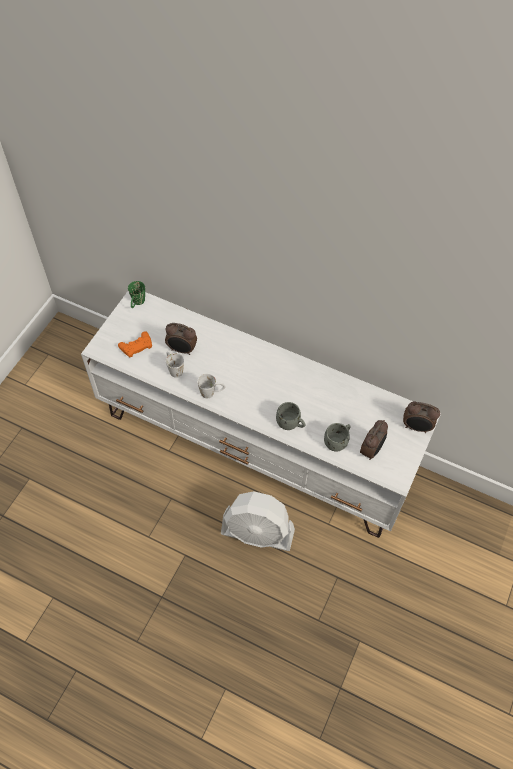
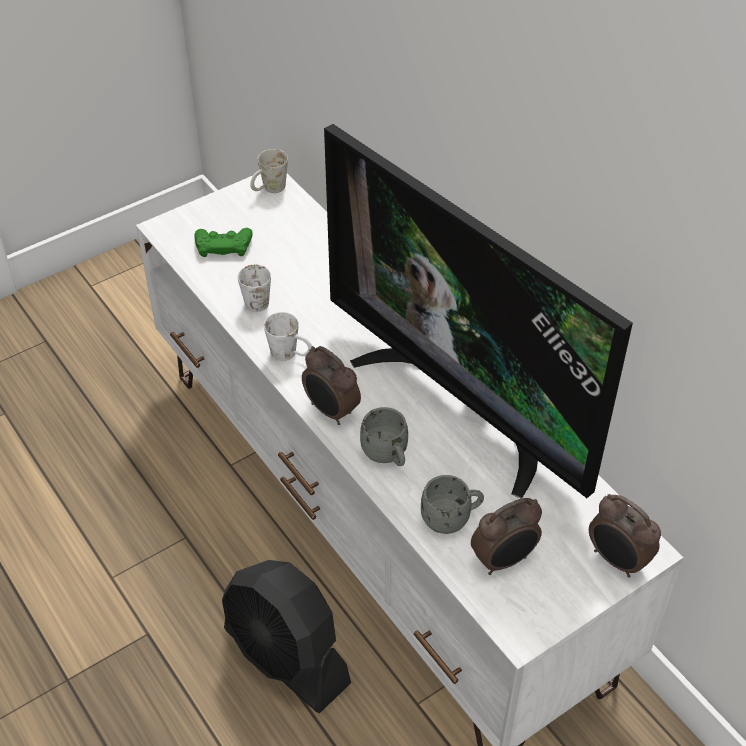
camera: 30 degrees right, 10 degrees down
orange game controller [118,331,152,357] -> green game controller [194,228,253,257]
green mug [128,281,145,308] -> white mug [250,149,288,193]
alarm clock [165,323,197,355] -> alarm clock moved to [302,346,361,425]
white fan [221,491,295,551] -> black fan [222,560,351,713]
none -> television [324,124,633,499]

